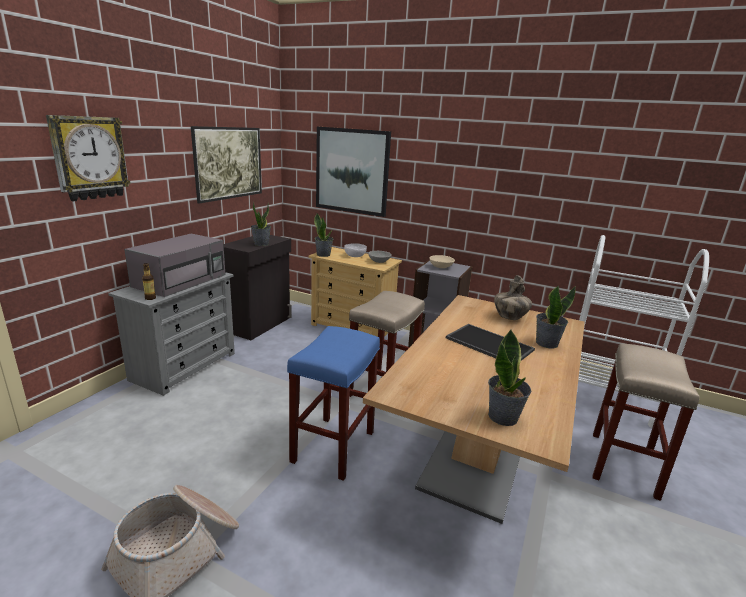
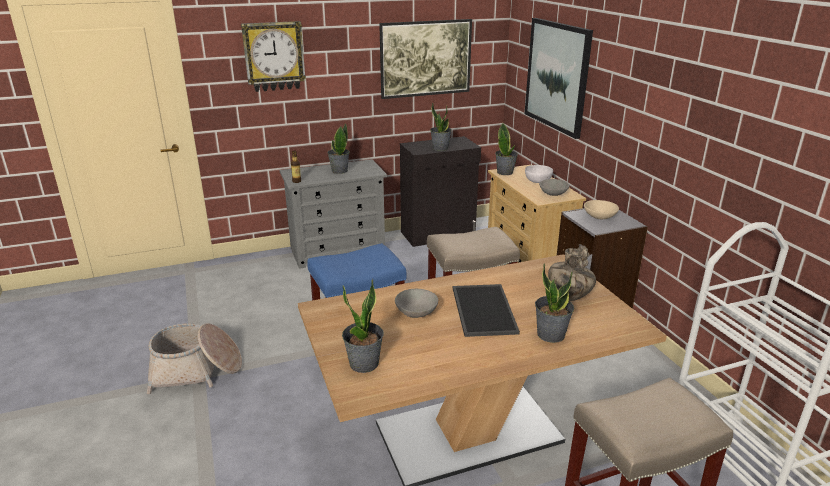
camera: 45 degrees right, 5 degrees up
grey microwave [124,234,226,297] -> potted plant [327,124,350,174]
none -> grey bowl [395,289,438,318]

